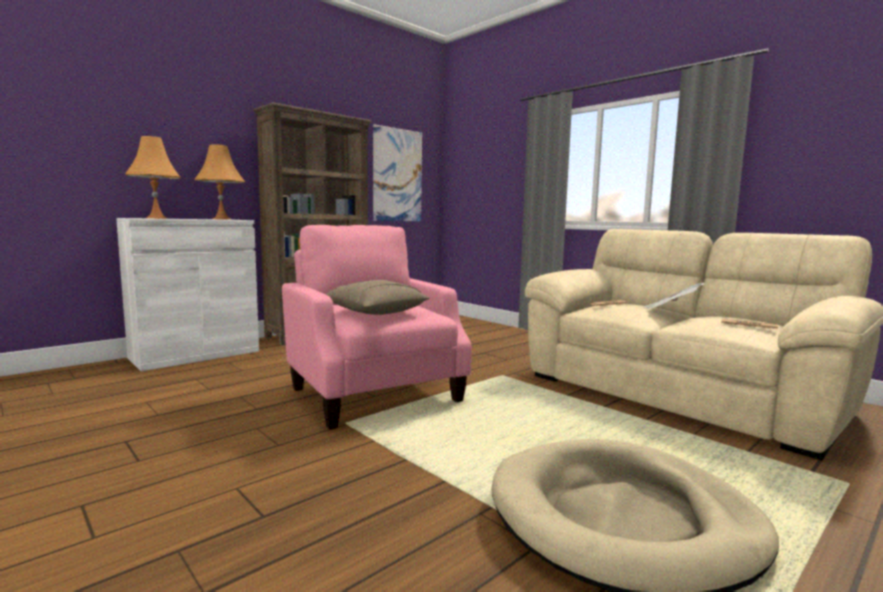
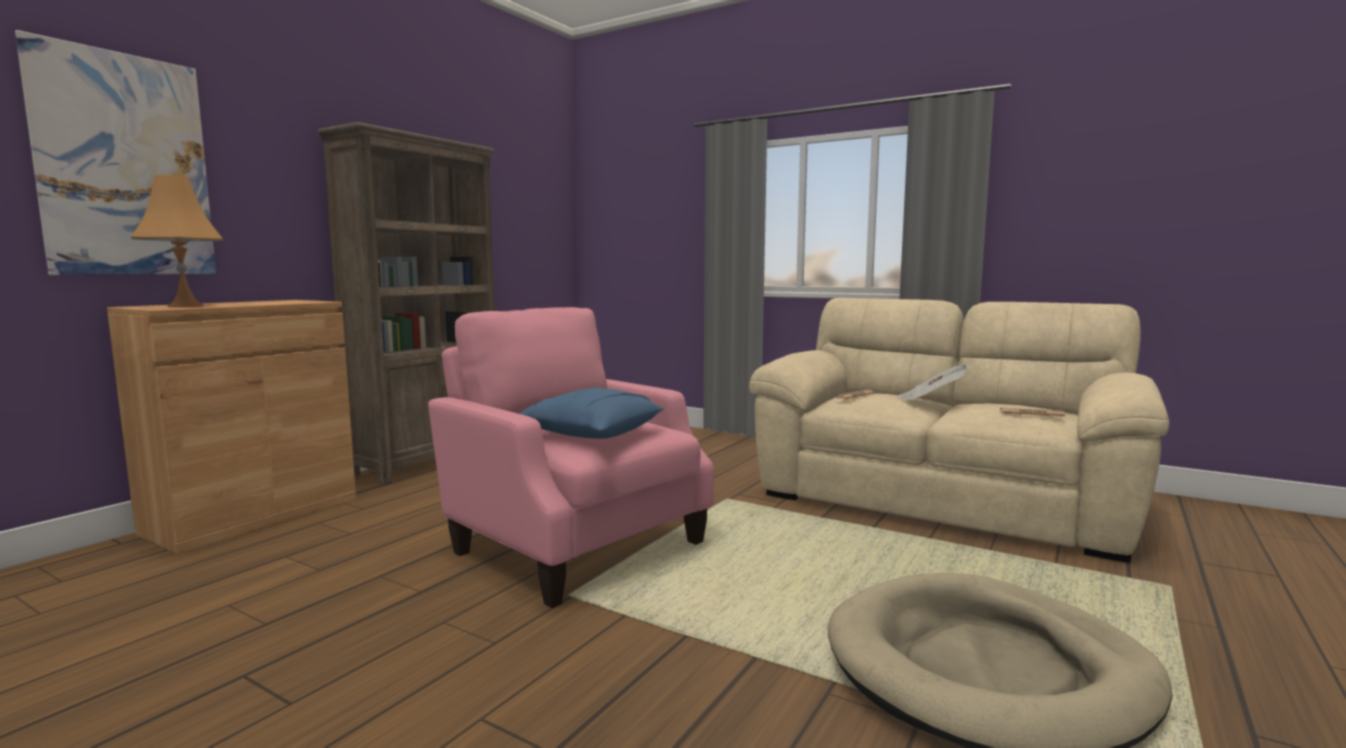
camera: 15 degrees left, 0 degrees up
white cabinet [116,218,259,371] -> brown cabinet [107,300,356,554]
orange table lamp [194,144,245,220] -> none
beige pillow [325,280,430,315] -> blue pillow [520,387,664,439]
picture [373,124,422,221] -> picture moved to [15,30,216,275]

